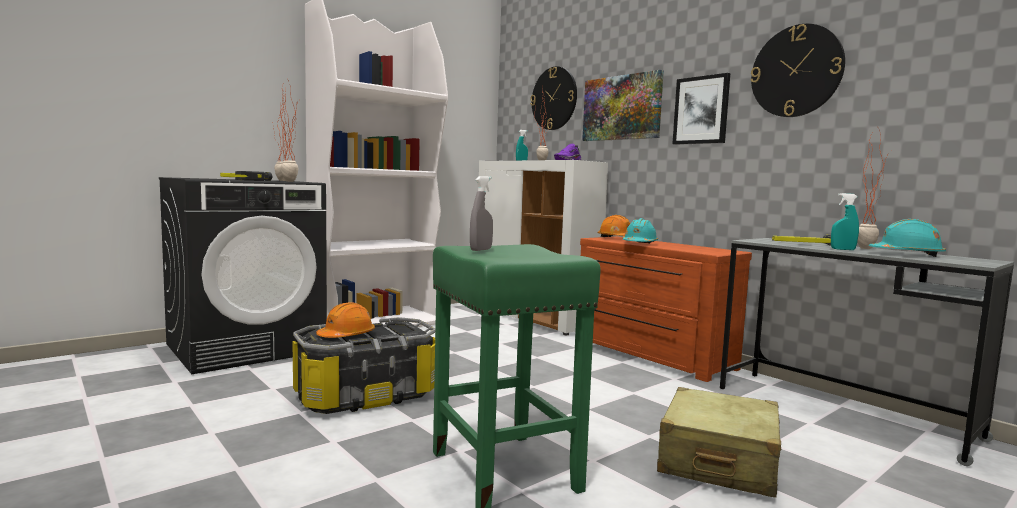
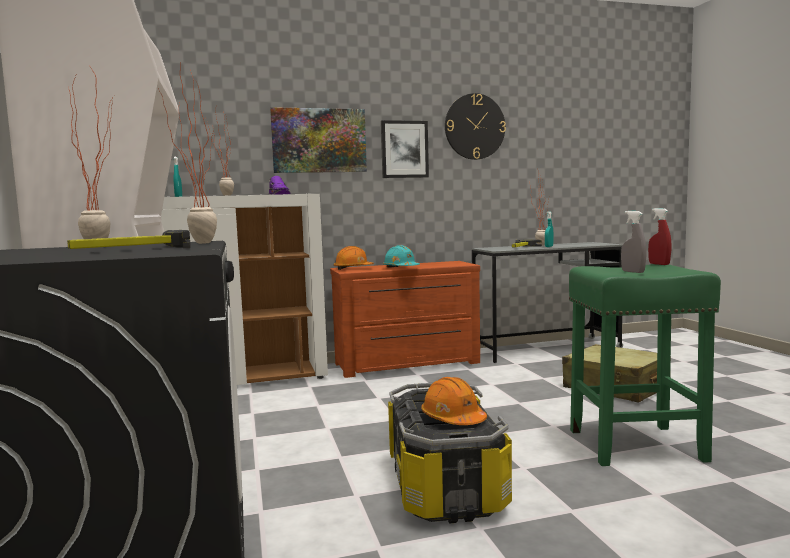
camera: 65 degrees left, 0 degrees up
wall clock [530,66,577,130] -> none
turquoise hard hat [869,219,946,257] -> none
none -> red spray bottle [648,208,671,265]

